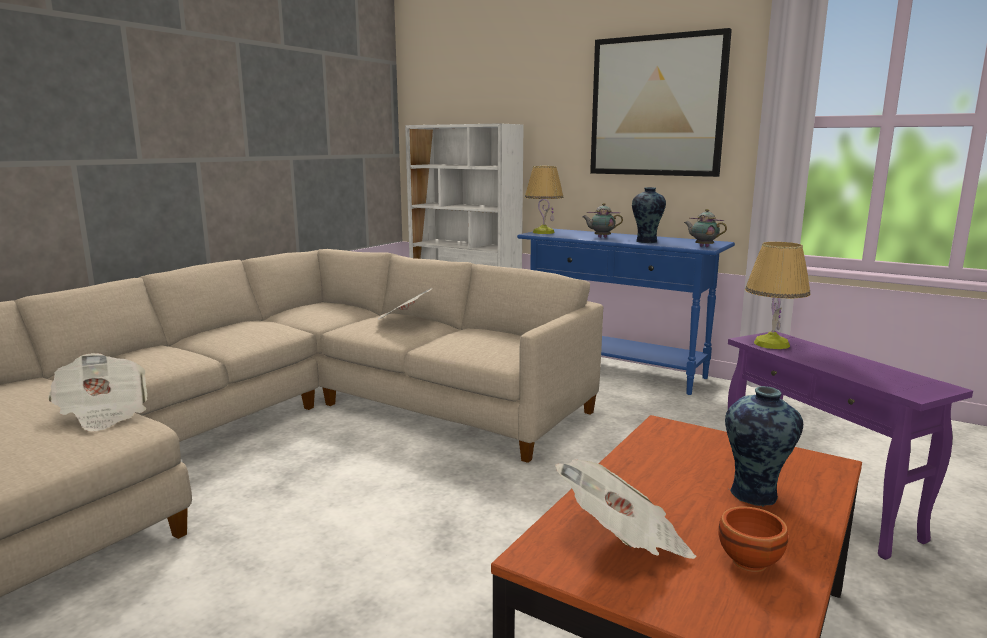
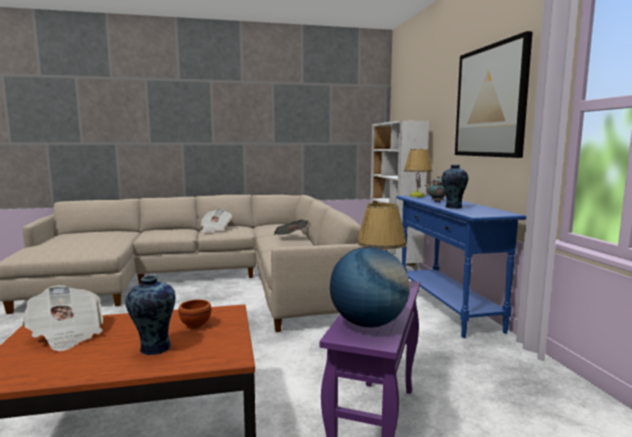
camera: 45 degrees right, 5 degrees down
newspaper [48,353,147,432] -> newspaper moved to [200,209,232,233]
teapot [684,209,727,247] -> none
brown bowl [718,506,788,572] -> brown bowl moved to [178,300,211,329]
none -> globe [330,247,410,327]

